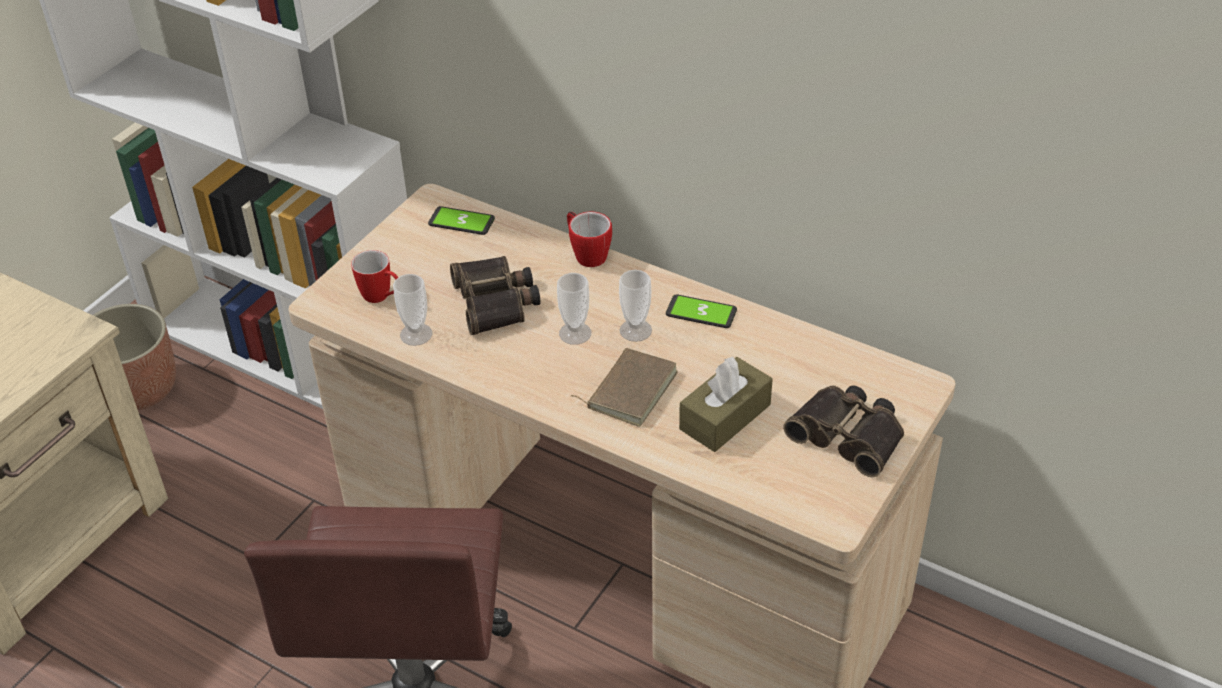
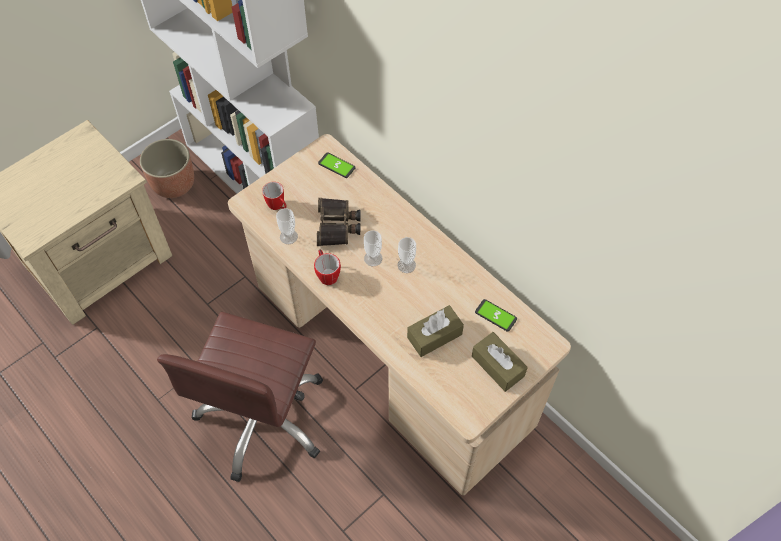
camera: 15 degrees right, 15 degrees up
mug [567,212,612,267] -> mug moved to [314,250,341,285]
brown book [571,348,678,427] -> none
phone [666,294,737,328] -> phone moved to [475,299,517,332]
binoculars [783,385,904,477] -> brown tissue box [472,332,528,392]

